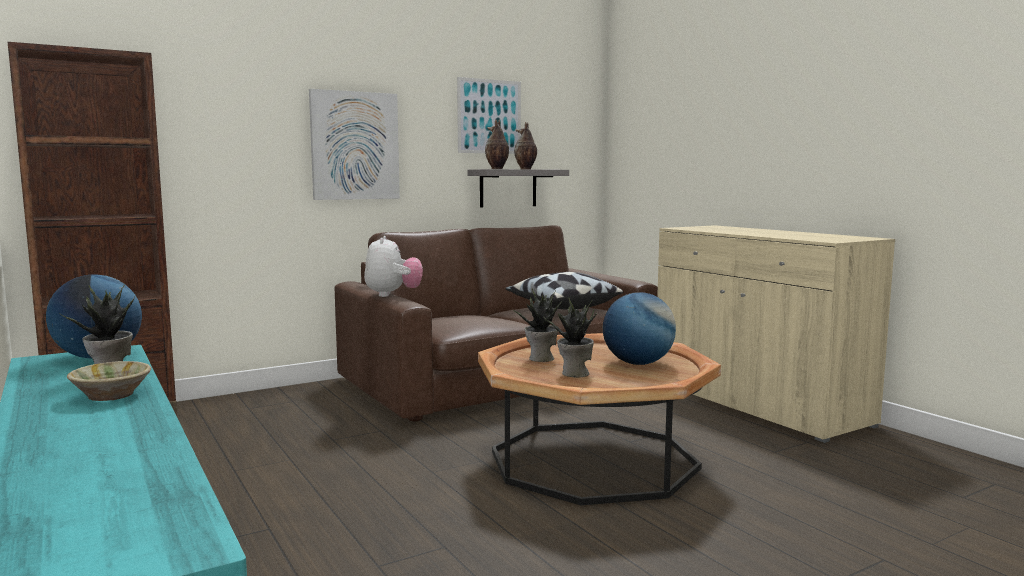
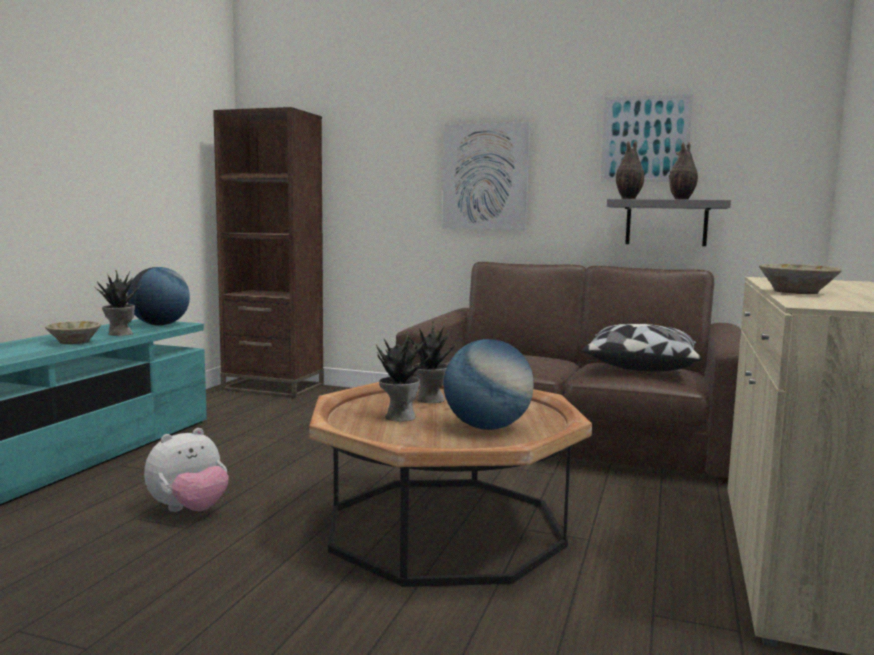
camera: 50 degrees right, 0 degrees up
plush toy [364,236,423,297] -> plush toy moved to [144,428,229,512]
none -> beige bowl [759,264,842,294]

